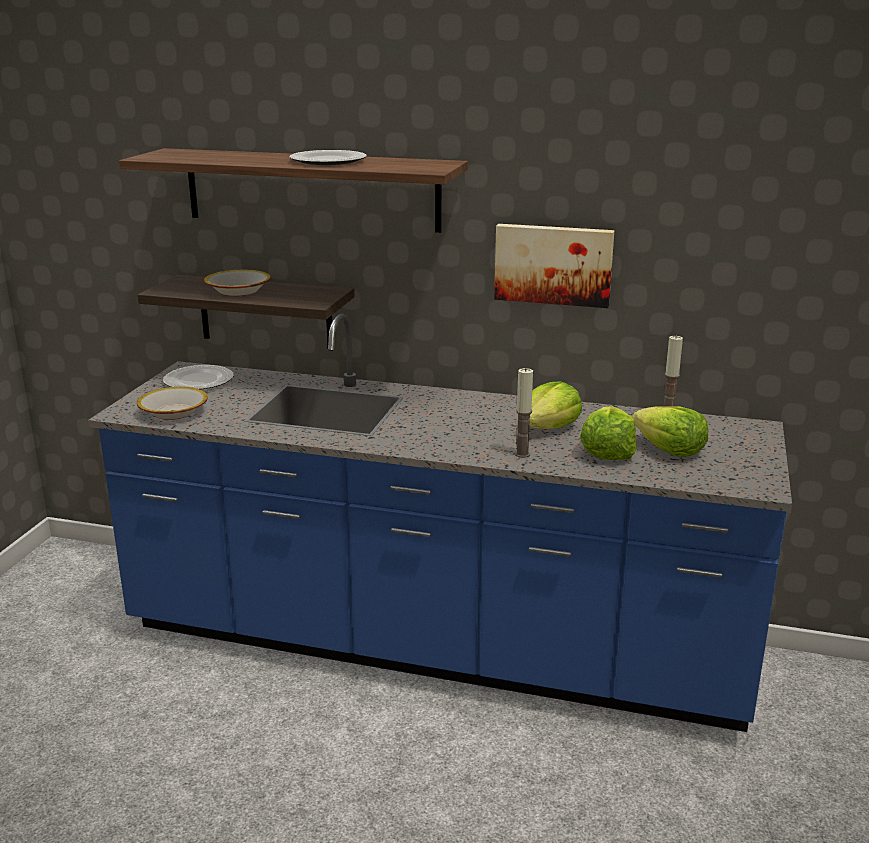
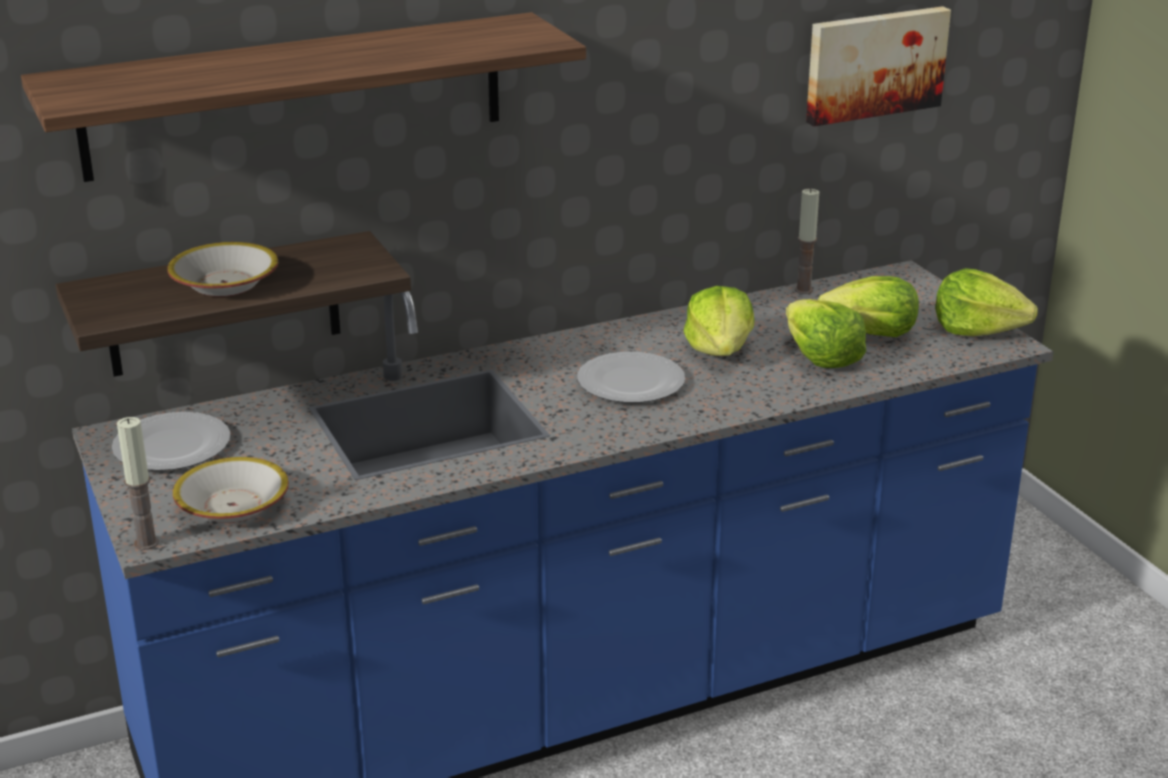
camera: 40 degrees left, 5 degrees up
plate [289,150,367,165] -> plate moved to [577,352,685,403]
picture [494,224,614,308] -> picture moved to [806,6,951,127]
candle [515,368,533,458] -> candle moved to [117,417,159,550]
none -> lettuce [935,268,1038,336]

